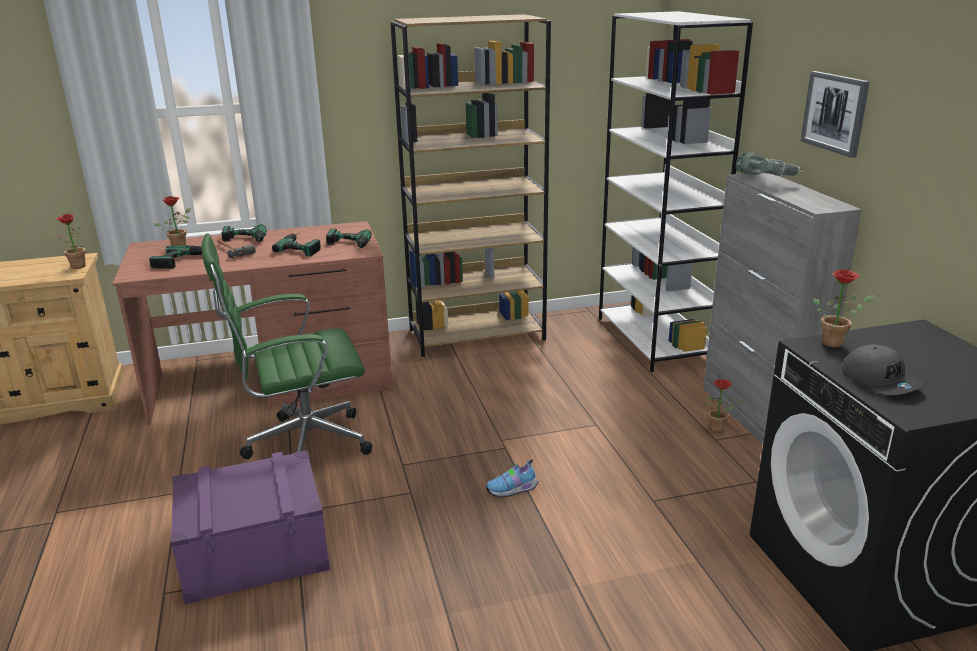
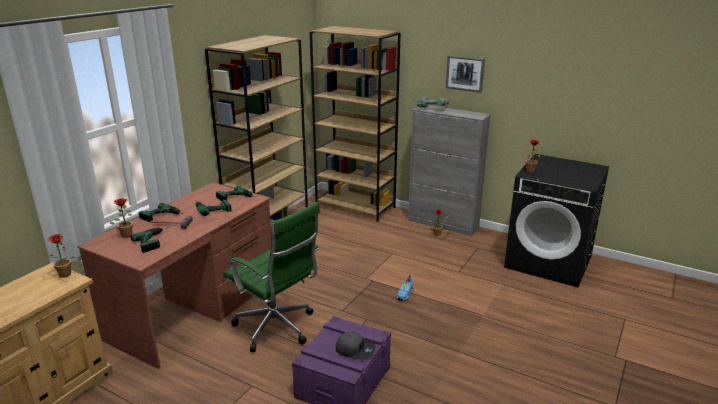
camera: 45 degrees left, 0 degrees up
green office chair [202,234,372,459] -> green office chair turned 75 degrees counterclockwise [223,202,320,352]
white bookcase [599,11,753,372] -> brown bookcase [310,26,401,222]
grey cap [842,344,925,395] -> grey cap moved to [336,332,376,360]

